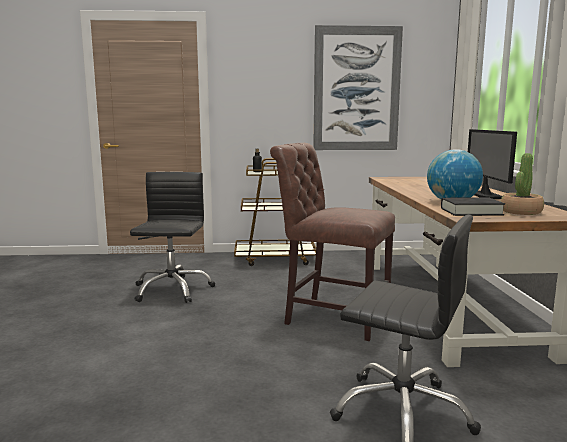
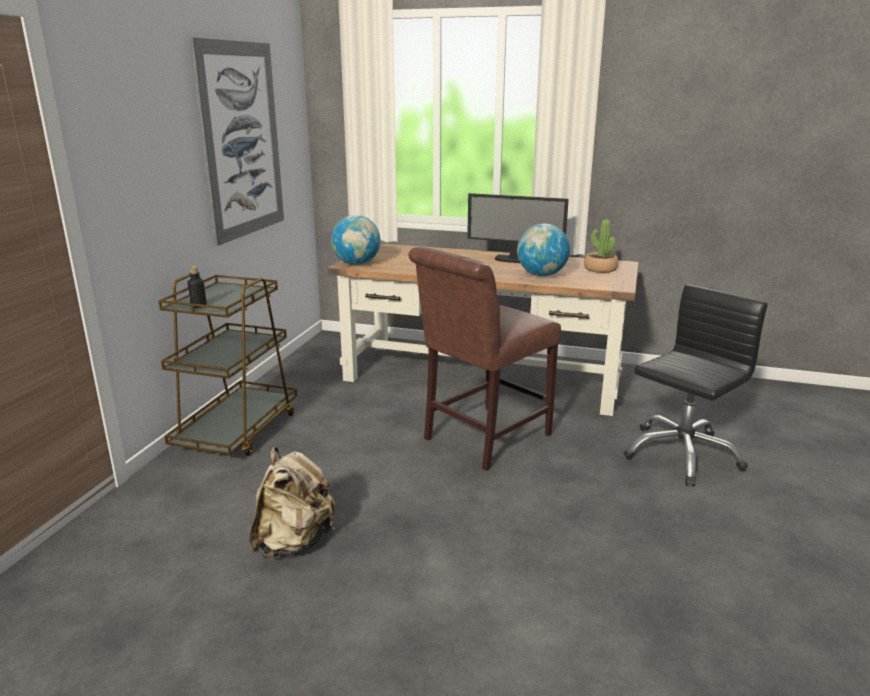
camera: 70 degrees left, 10 degrees up
black office chair [130,172,215,303] -> beige backpack [249,447,335,559]
black book [441,197,505,216] -> none
none -> globe [331,215,381,265]

